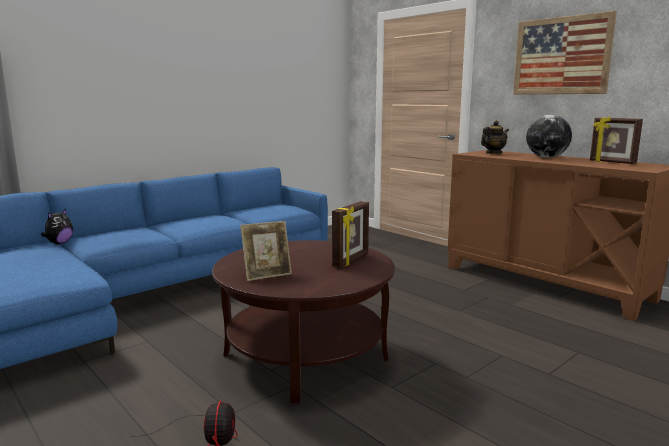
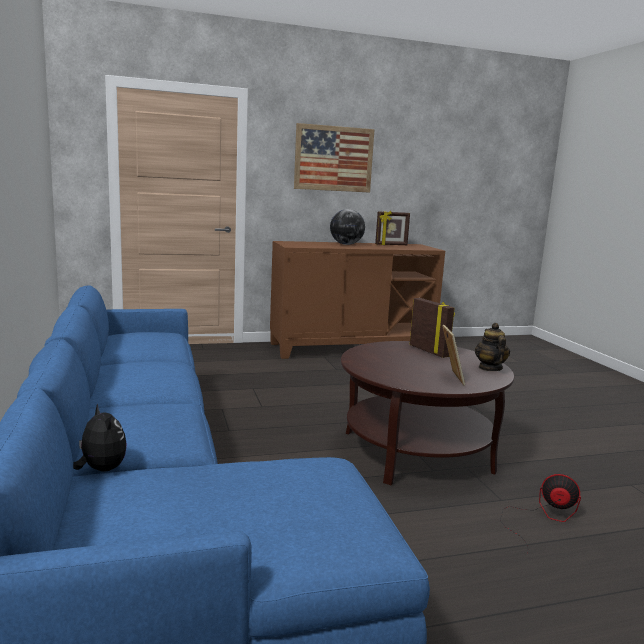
camera: 65 degrees left, 0 degrees up
teapot [481,121,509,153] -> teapot moved to [475,323,510,371]

